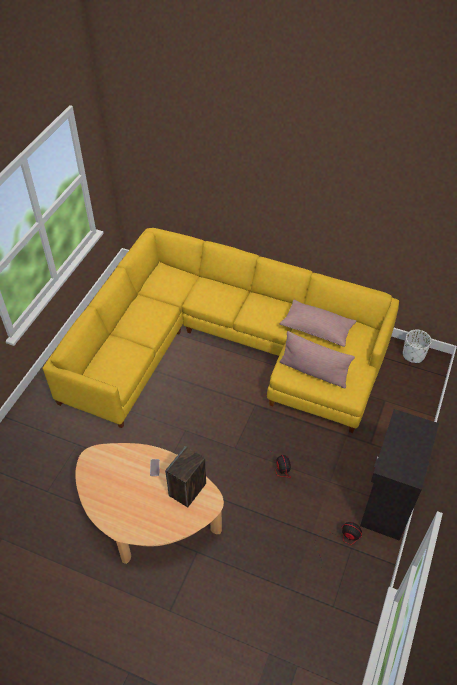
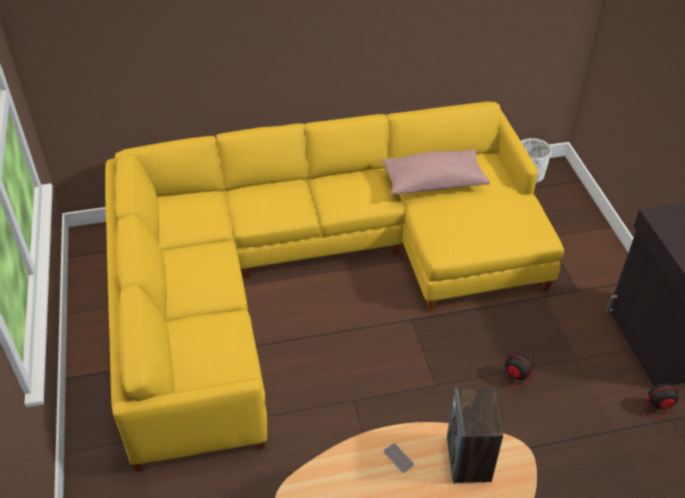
camera: 35 degrees left, 5 degrees down
pink pillow [280,331,355,389] -> none

